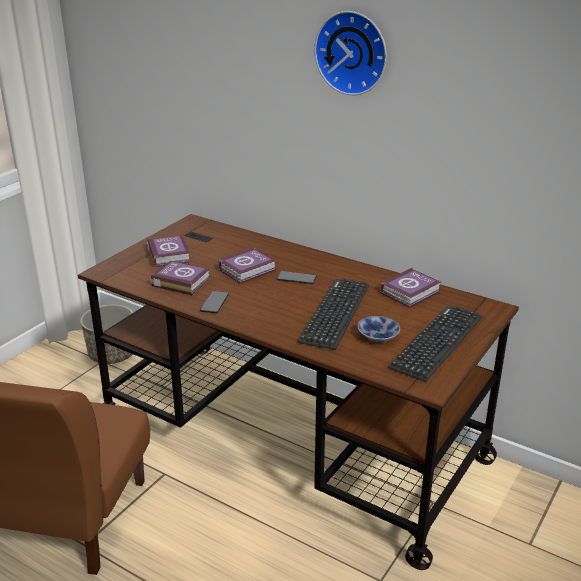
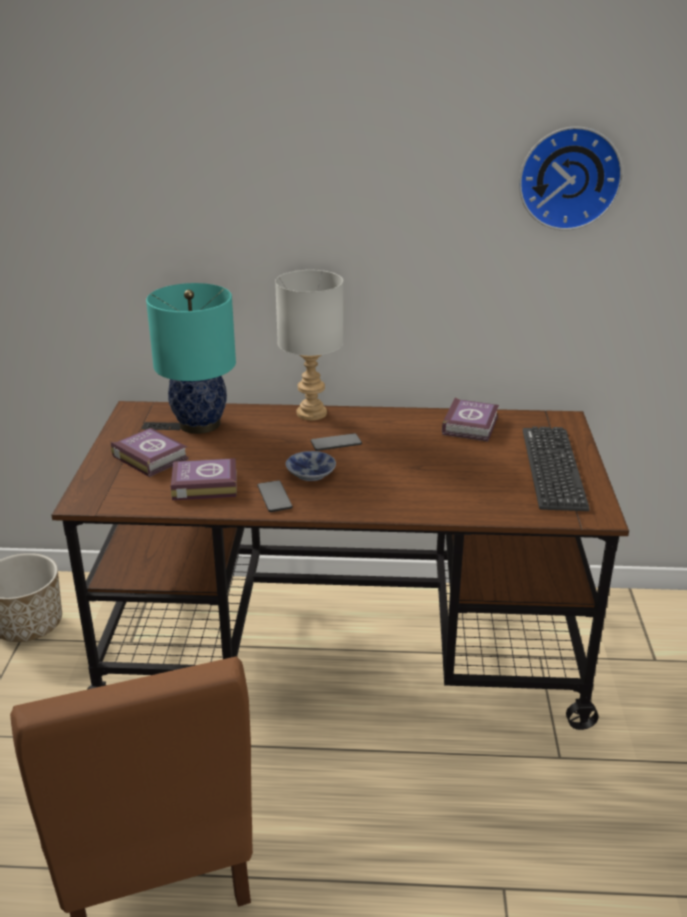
camera: 30 degrees left, 0 degrees up
book [218,247,277,284] -> none
keyboard [298,278,369,350] -> none
wall clock [314,11,387,95] -> wall clock moved to [519,126,623,231]
bowl [358,316,400,343] -> bowl moved to [286,451,336,481]
none -> turquoise table lamp [146,283,236,434]
none -> grey table lamp [275,270,343,421]

